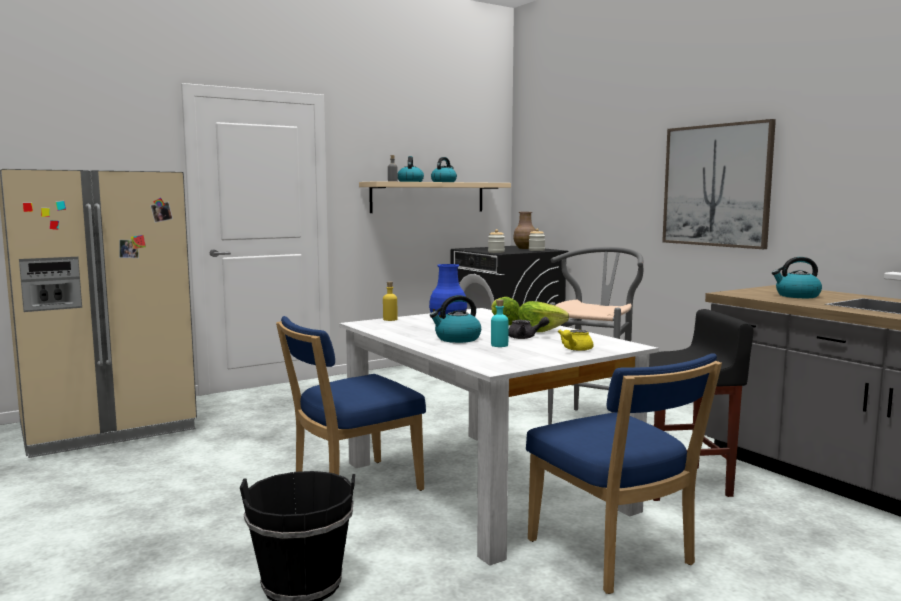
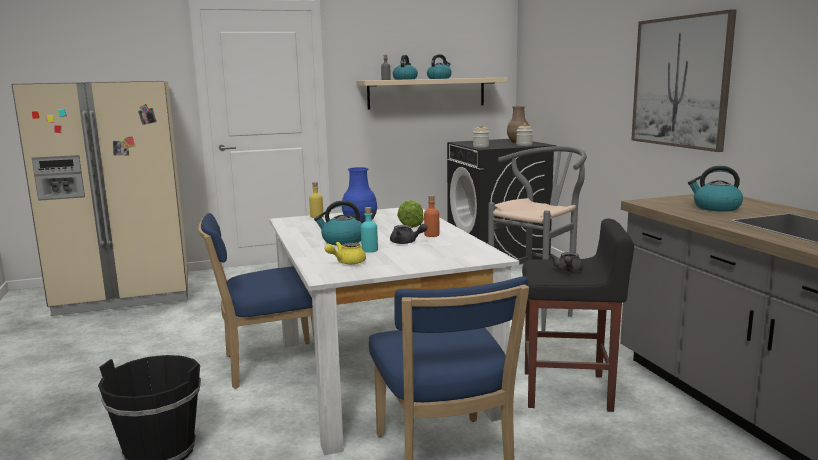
camera: 15 degrees right, 5 degrees up
lettuce [518,301,569,332] -> orange bottle [424,195,439,237]
yellow teapot [558,330,593,351] -> yellow teapot moved to [325,242,366,264]
none -> grey teapot [550,252,583,272]

